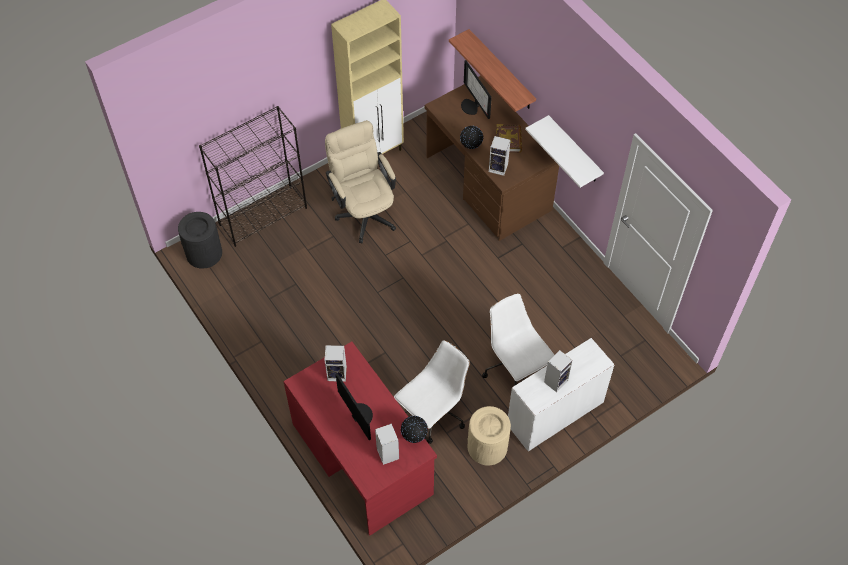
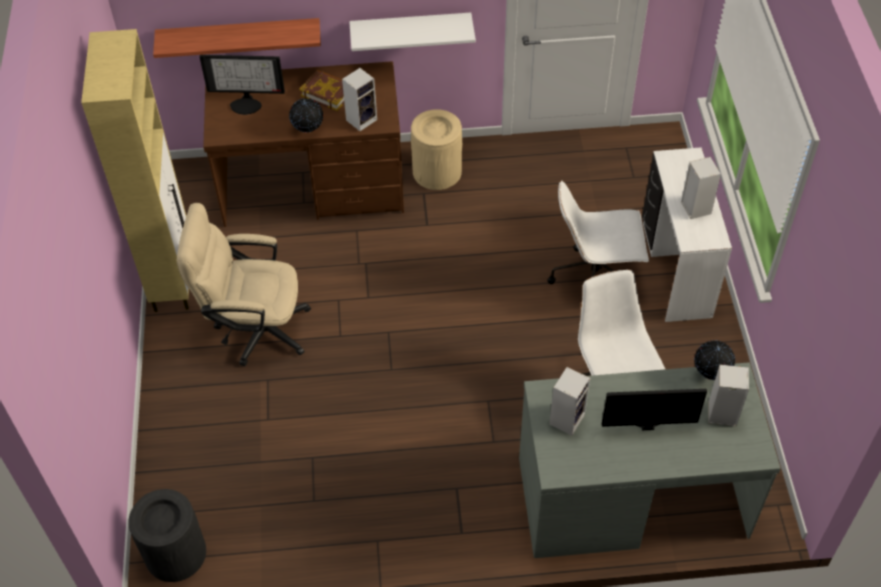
camera: 60 degrees left, 5 degrees down
black bookcase [199,106,307,247] -> none
red desk [283,342,437,536] -> grey desk [519,362,781,558]
beige trash can [467,406,511,466] -> beige trash can moved to [411,109,462,190]

